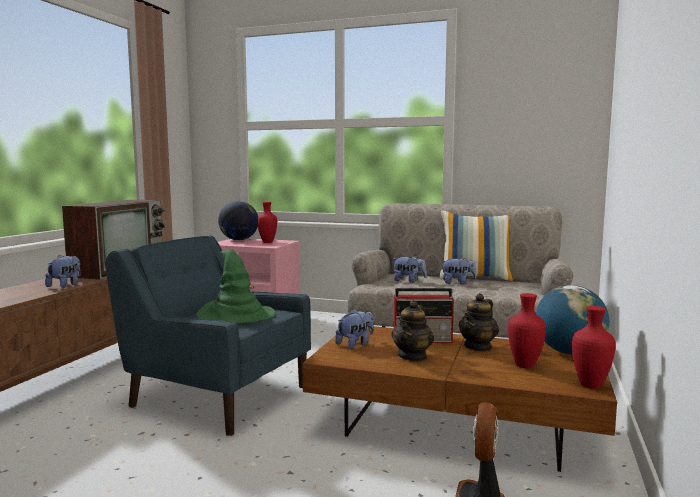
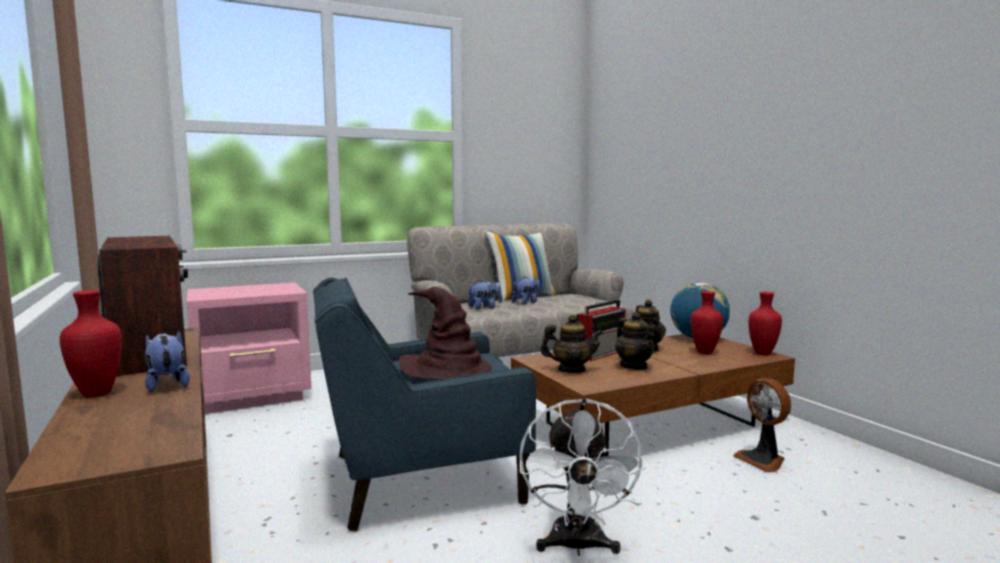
camera: 45 degrees left, 0 degrees up
green hat [196,249,275,324] -> brown hat [399,286,492,380]
globe [218,201,258,240] -> none
red vase [257,202,277,243] -> red vase moved to [60,290,122,397]
plush toy [335,309,374,349] -> teapot [540,315,603,373]
none -> white fan [519,398,647,556]

